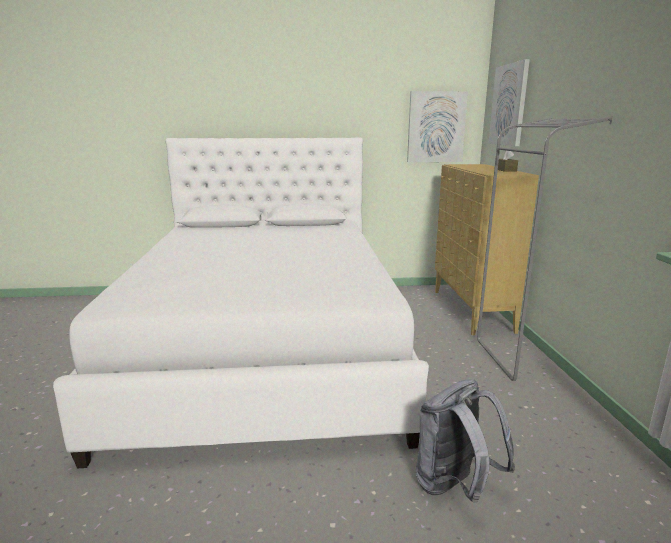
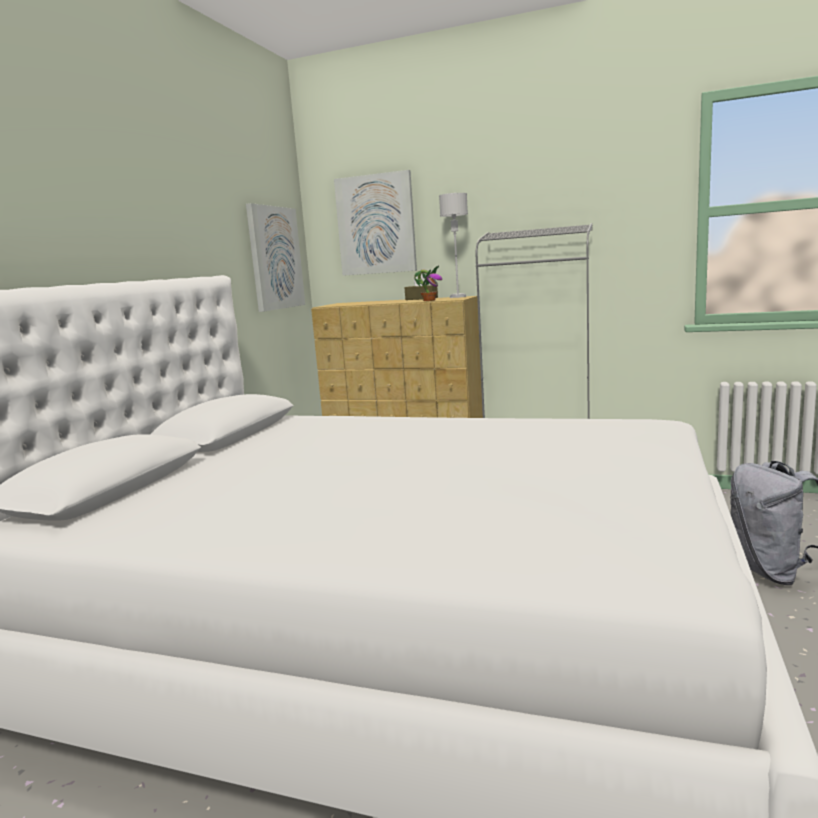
camera: 65 degrees left, 5 degrees down
none -> potted plant [414,265,442,301]
none -> grey table lamp [439,193,468,298]

